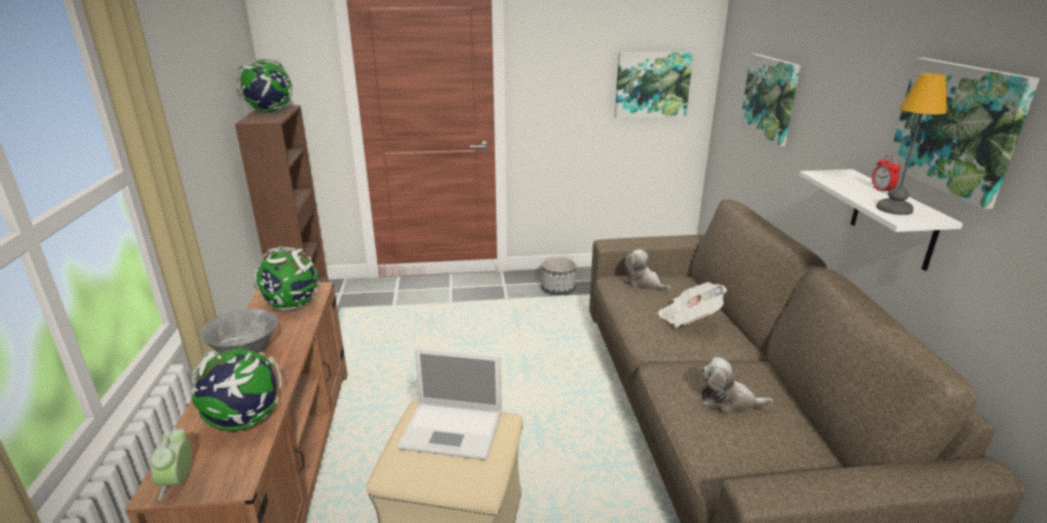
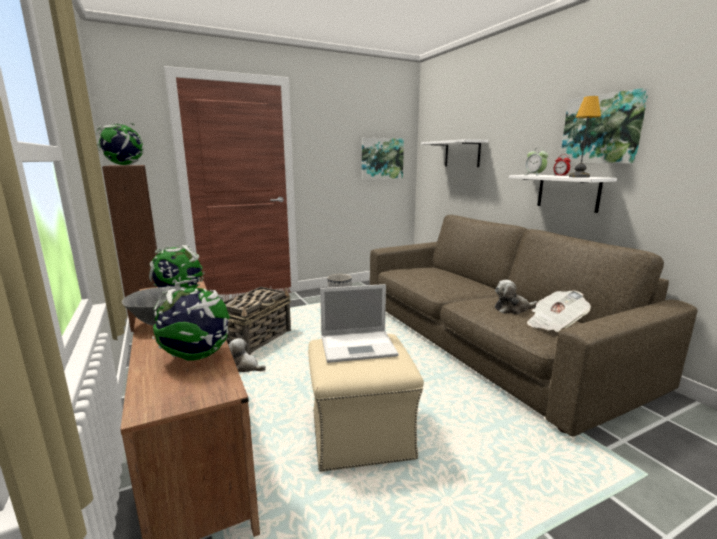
camera: 20 degrees left, 10 degrees down
alarm clock [150,427,191,500] -> alarm clock moved to [525,147,548,176]
plush toy [624,249,671,292] -> plush toy moved to [228,338,266,372]
newspaper [658,282,727,327] -> newspaper moved to [527,291,591,332]
picture [739,53,801,146] -> white shelf [421,139,488,167]
none -> basket [224,287,291,355]

